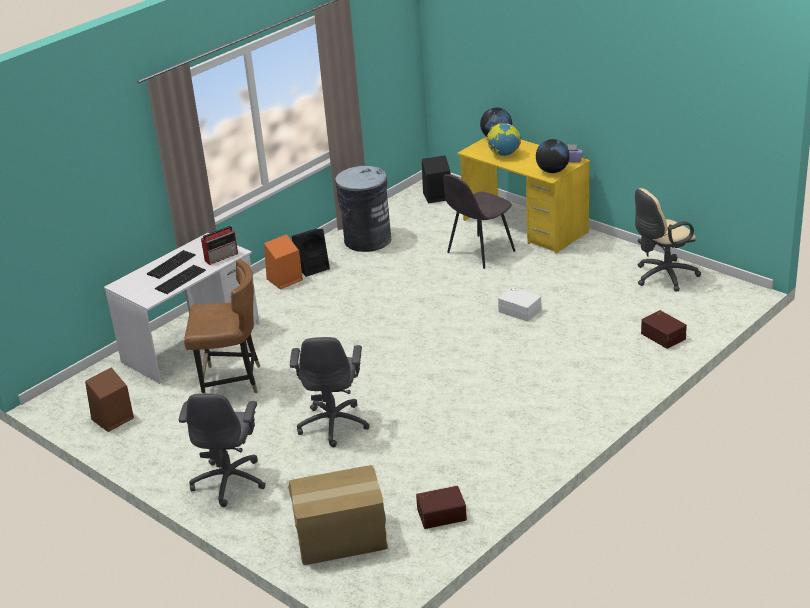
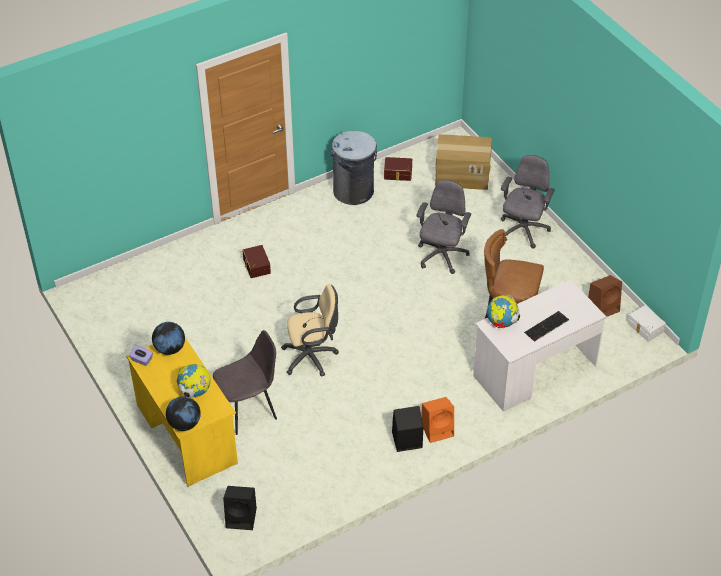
camera: 165 degrees left, 15 degrees up
keyboard [155,265,206,294] -> none
radio [201,226,238,265] -> globe [487,295,520,328]
grey trash can [335,166,391,252] -> grey trash can moved to [331,131,377,205]
white storage box [498,287,541,322] -> white storage box moved to [628,305,666,342]
beige office chair [635,188,701,292] -> beige office chair moved to [281,284,339,377]
brown storage box [641,310,687,349] -> brown storage box moved to [242,245,271,278]

